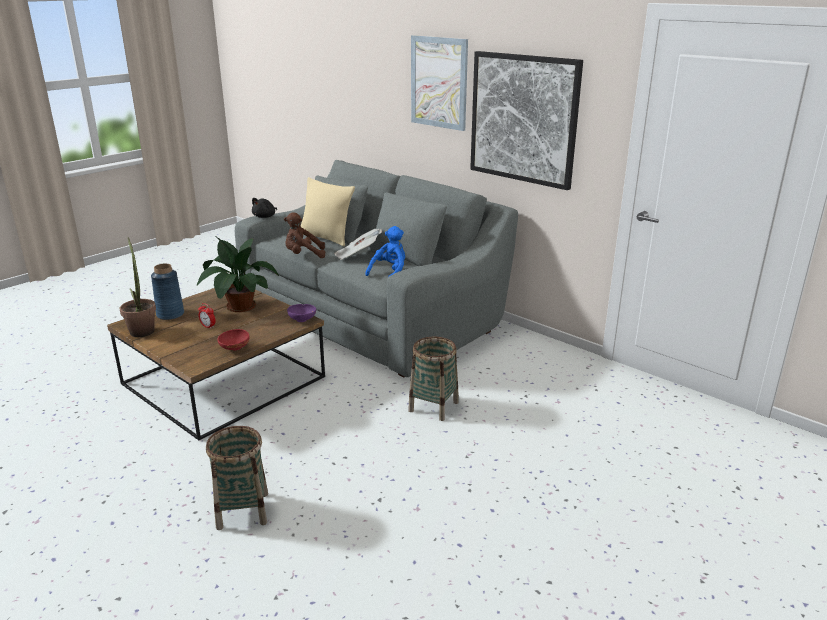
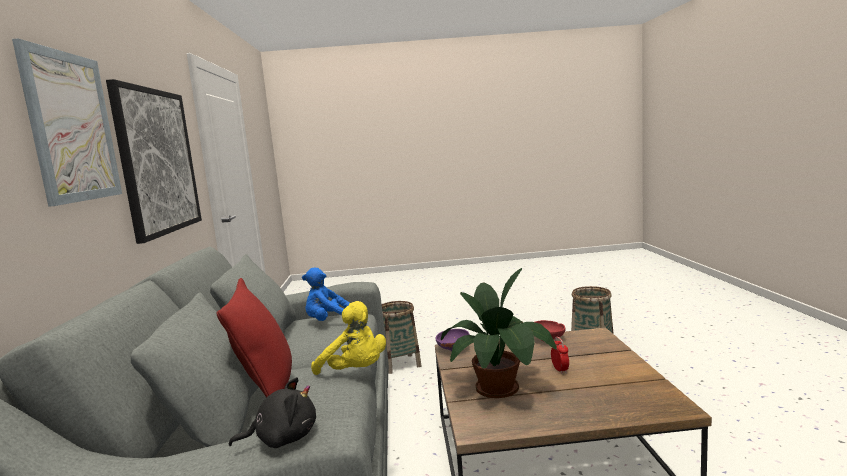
camera: 135 degrees left, 15 degrees down
potted plant [120,237,156,337] -> none
blue vase [151,264,184,320] -> none
brown plush toy [284,212,325,258] -> yellow plush toy [311,301,386,375]
beige pillow [301,177,355,246] -> red pillow [216,278,292,398]
newspaper [335,229,382,260] -> none

